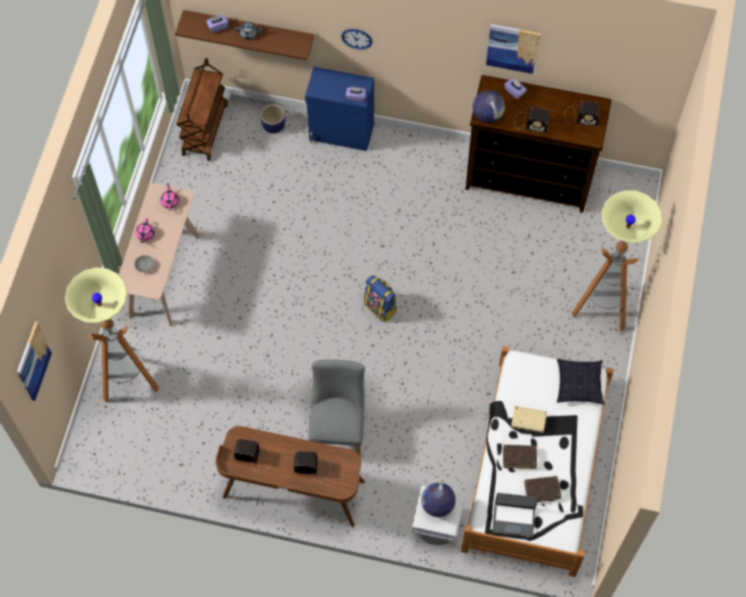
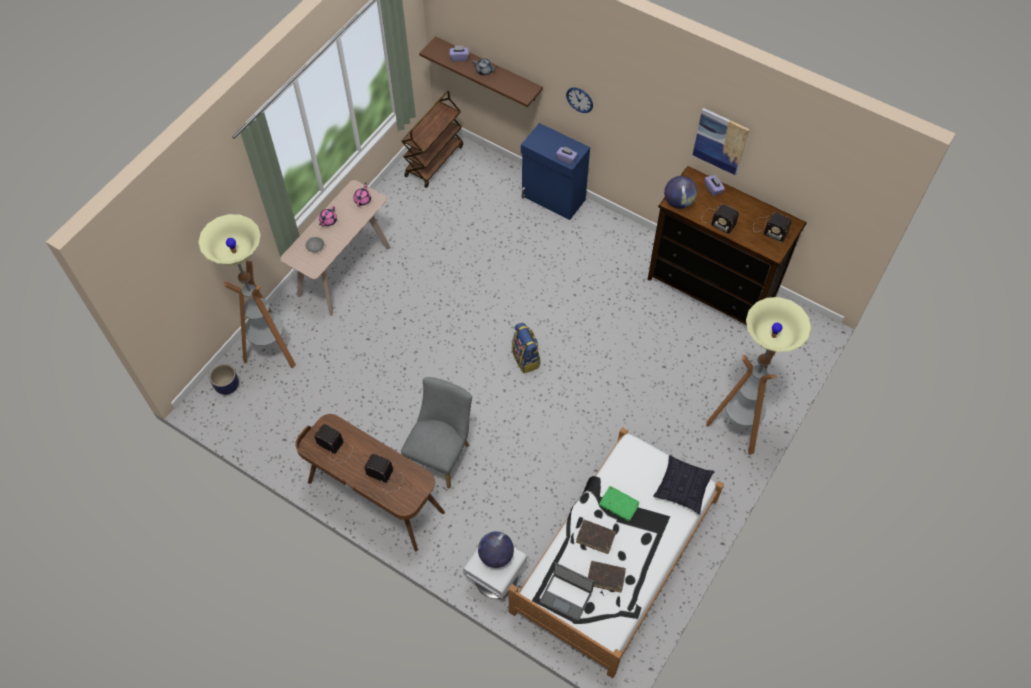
camera: 20 degrees right, 5 degrees down
picture [17,322,52,401] -> none
planter [261,104,285,134] -> planter moved to [209,364,239,395]
beige book [511,406,547,433] -> green book [599,486,639,522]

